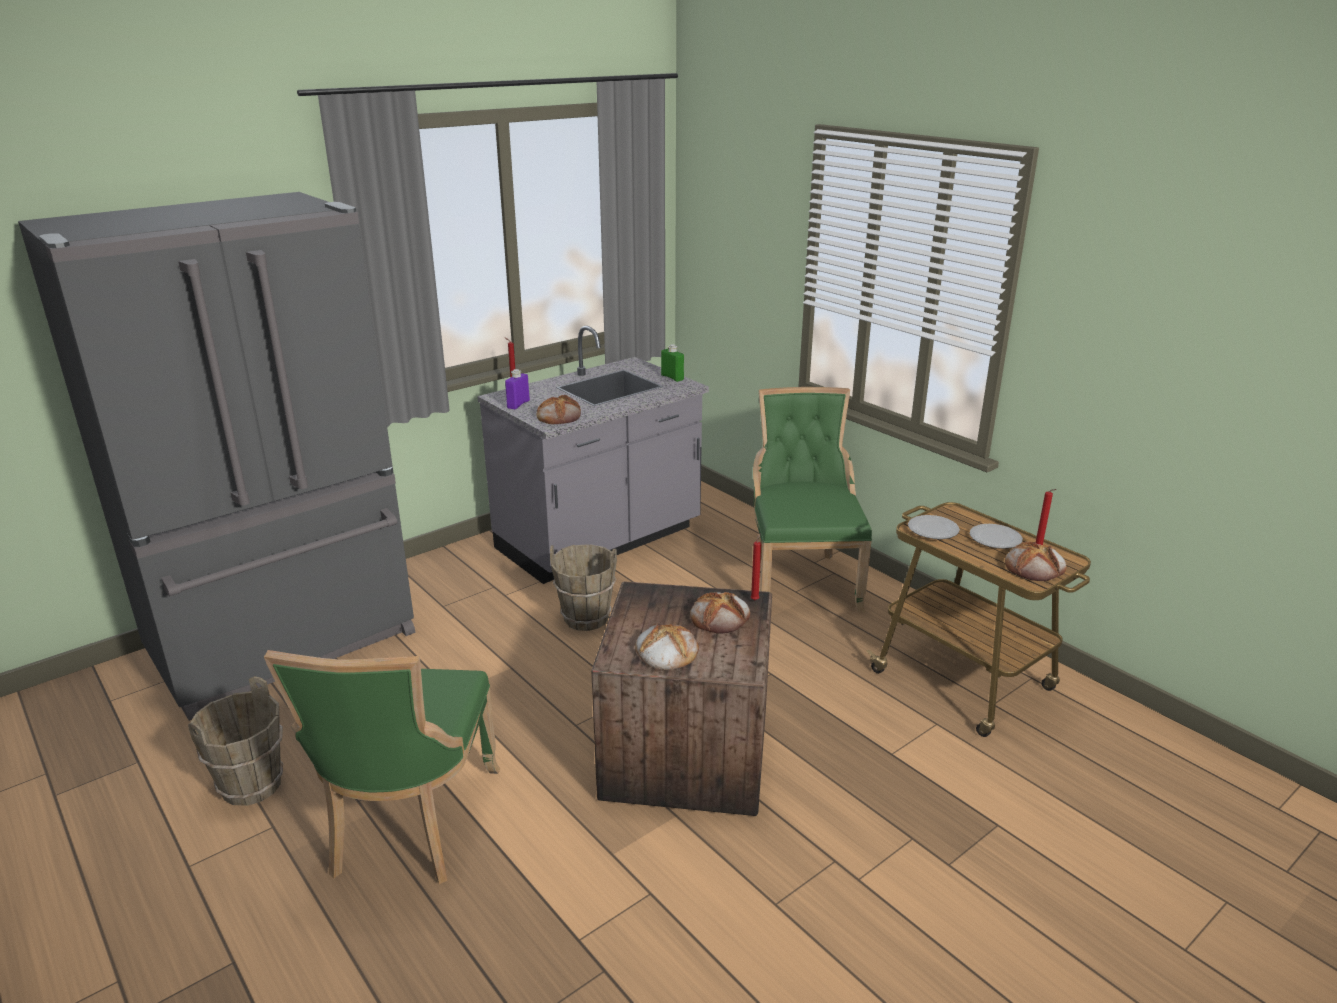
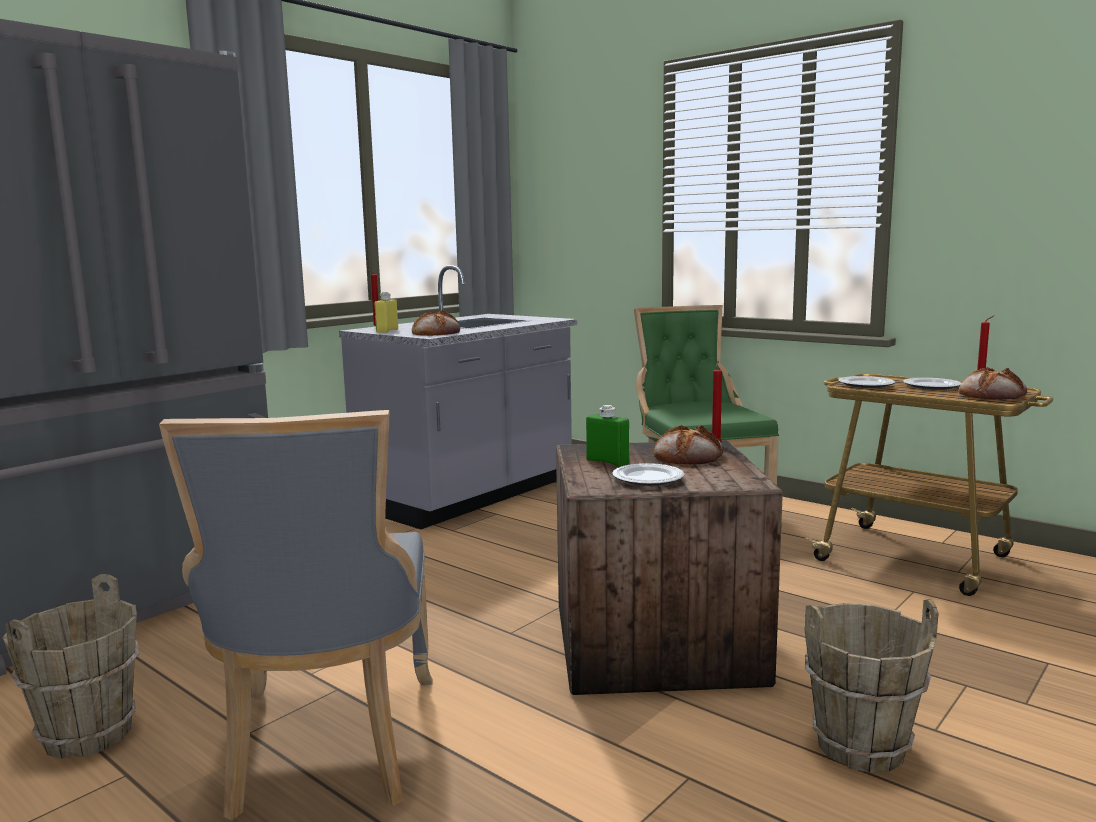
camera: 10 degrees left, 15 degrees down
green chair [264,650,500,884] -> grey chair [159,410,433,820]
purple bottle [505,369,530,409] -> yellow bottle [375,292,398,333]
brown bucket [550,544,617,631] -> brown bucket moved to [804,600,939,773]
bread [635,624,699,670] -> plate [612,463,685,486]
green bottle [661,344,684,382] -> green bottle moved to [586,405,629,467]

